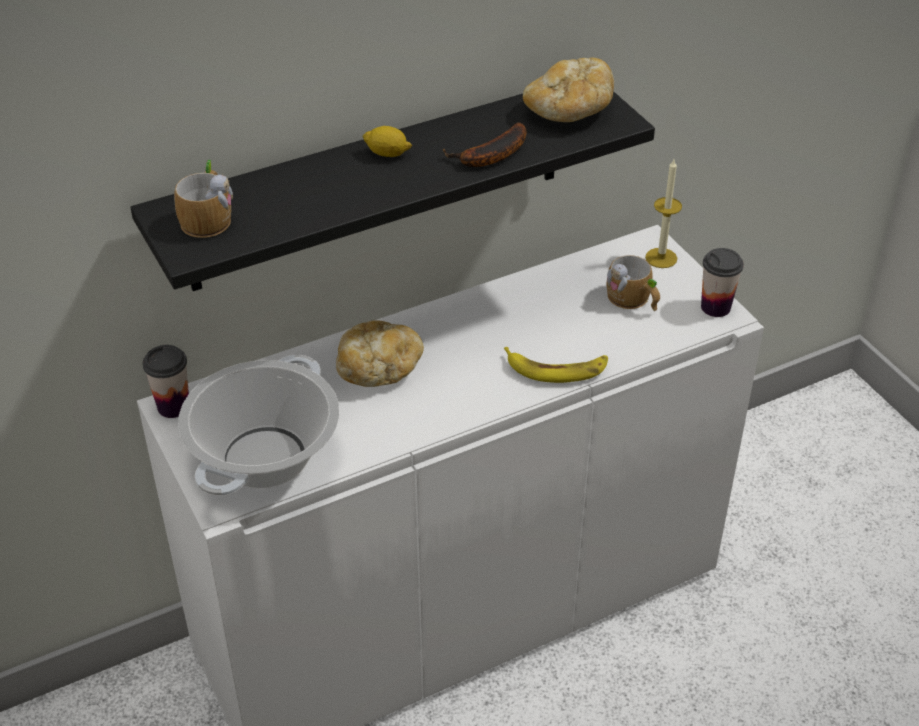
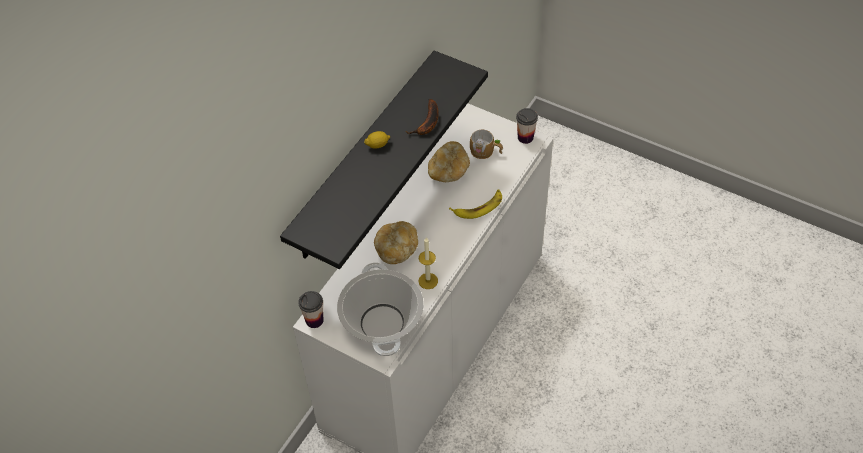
camera: 30 degrees left, 10 degrees up
mug [174,160,233,238] -> none
bread [523,58,614,122] -> bread moved to [428,141,470,182]
candle [645,160,682,268] -> candle moved to [418,238,438,289]

